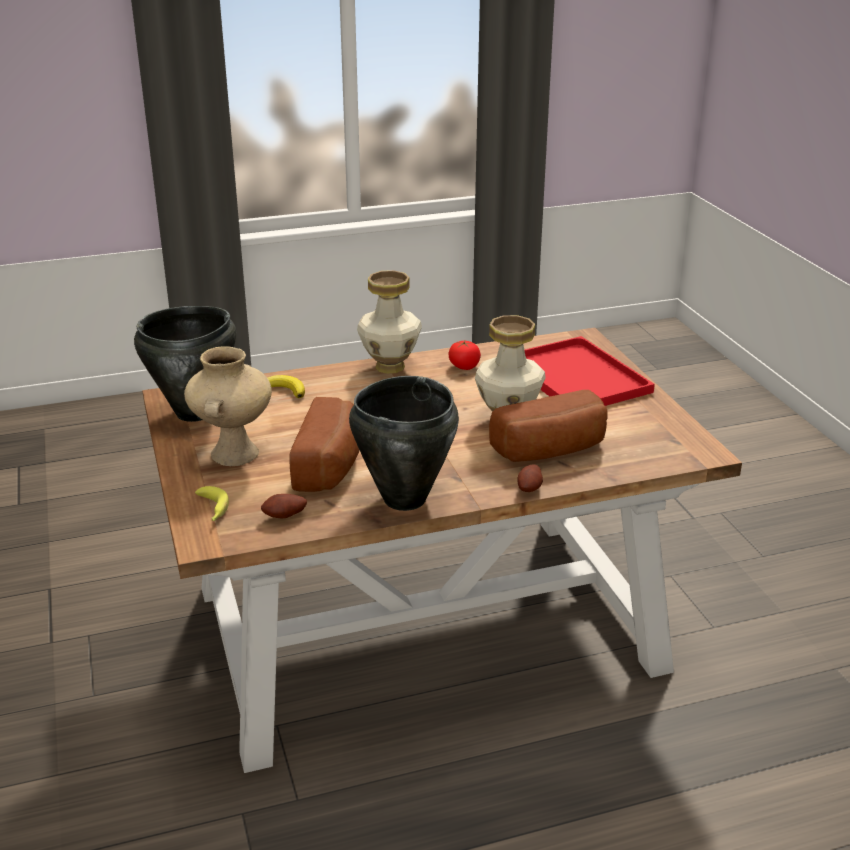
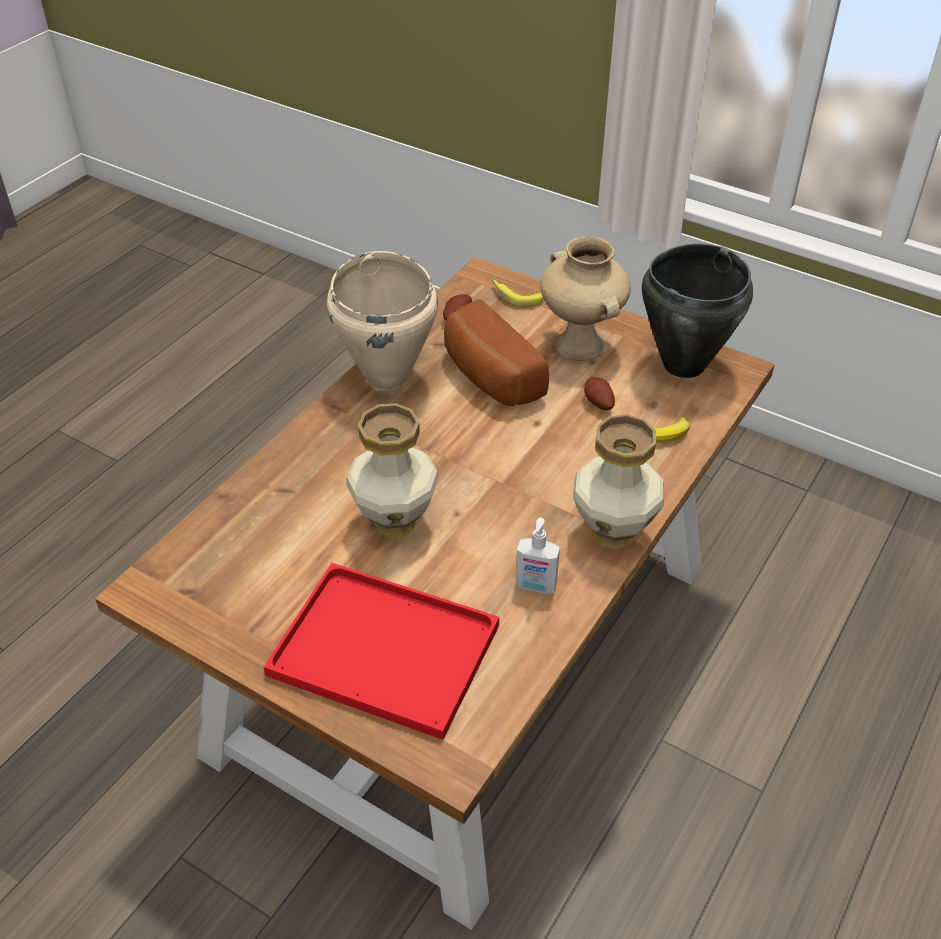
camera: 140 degrees right, 15 degrees up
black cooking pot [349,376,459,511] -> beige cooking pot [327,251,438,390]
tomato [449,341,481,370] -> soap dispenser [516,518,560,594]
bread [489,390,608,462] -> none
potato [518,464,543,492] -> potato moved to [584,377,615,410]

